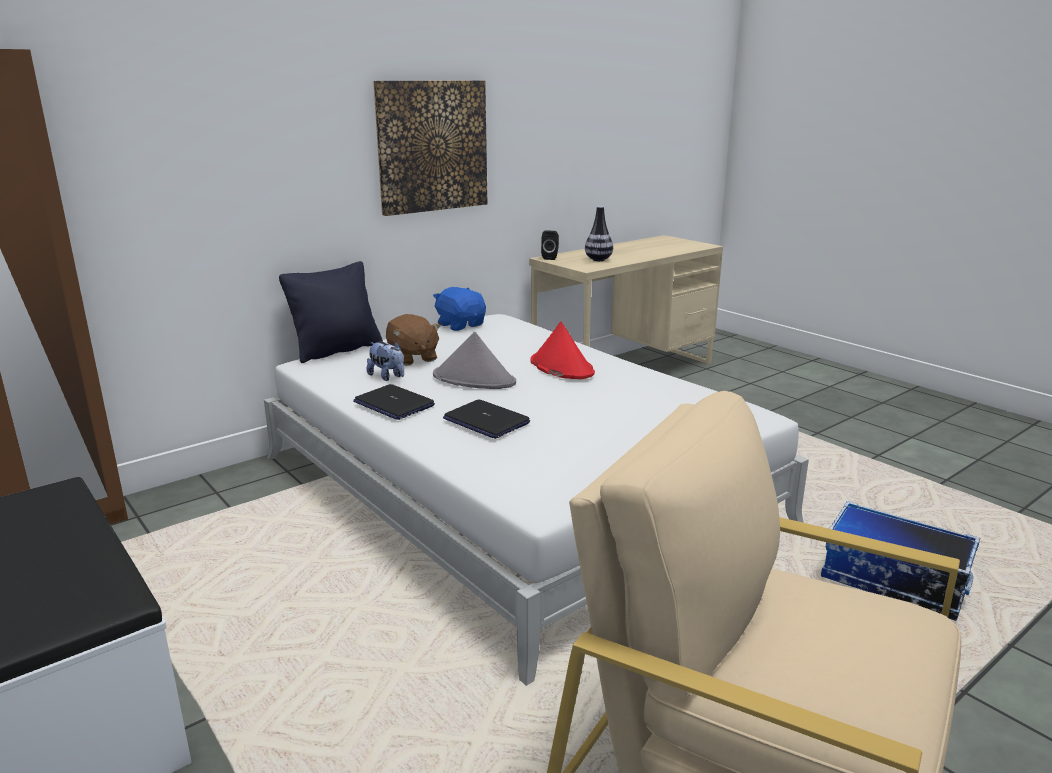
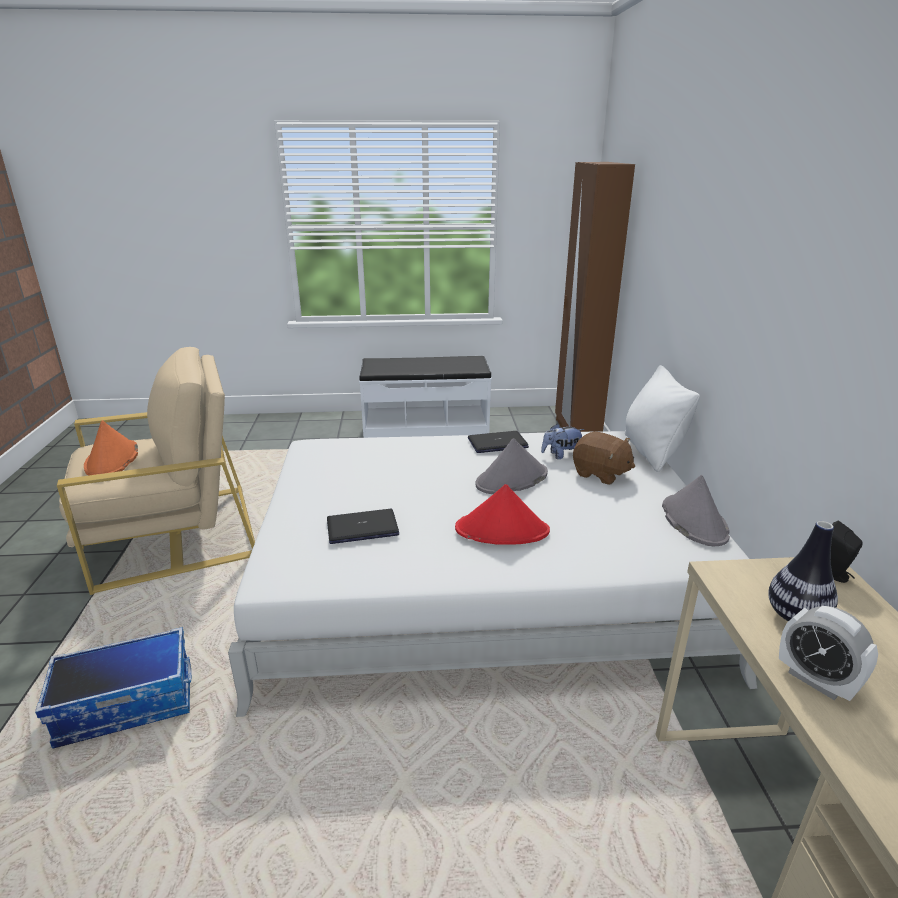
camera: 125 degrees right, 5 degrees up
black pillow [279,261,383,363] -> white pillow [625,365,700,472]
picture [373,81,487,216] -> none
brown plush toy [386,314,441,366] -> brown plush toy turned 150 degrees counterclockwise [573,432,635,485]
blue plush toy [433,287,486,331] -> grey hat [662,475,730,546]
laptop [443,400,530,439] -> laptop moved to [327,509,399,544]
none -> orange hat [84,420,138,476]
none -> alarm clock [779,606,878,701]

